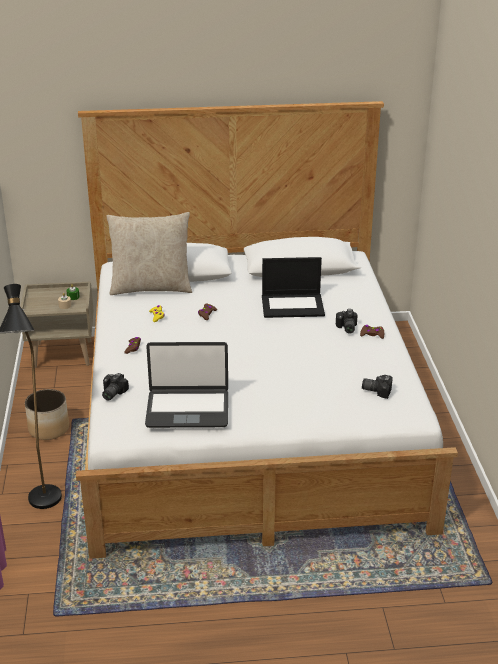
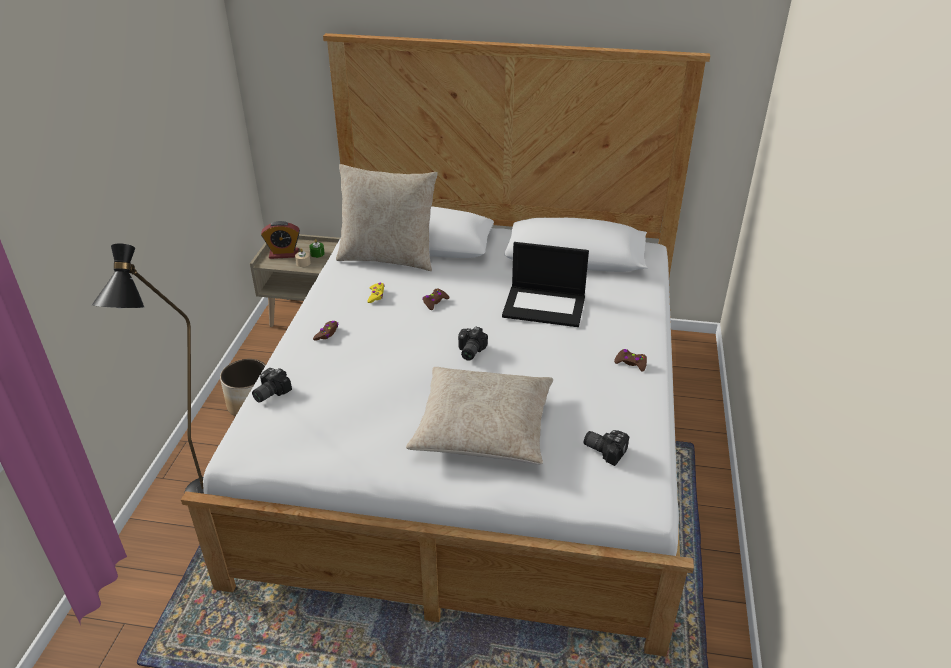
camera: 15 degrees right, 5 degrees up
laptop [145,342,228,428] -> none
camera [336,309,357,334] -> camera moved to [458,326,488,361]
none -> alarm clock [261,221,300,259]
none -> beige pillow [406,367,553,465]

